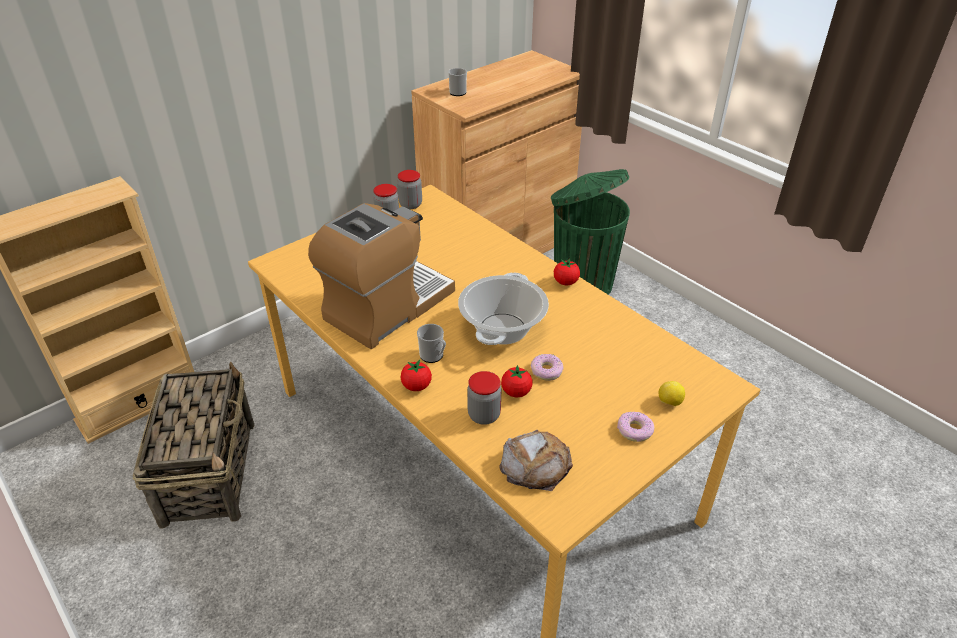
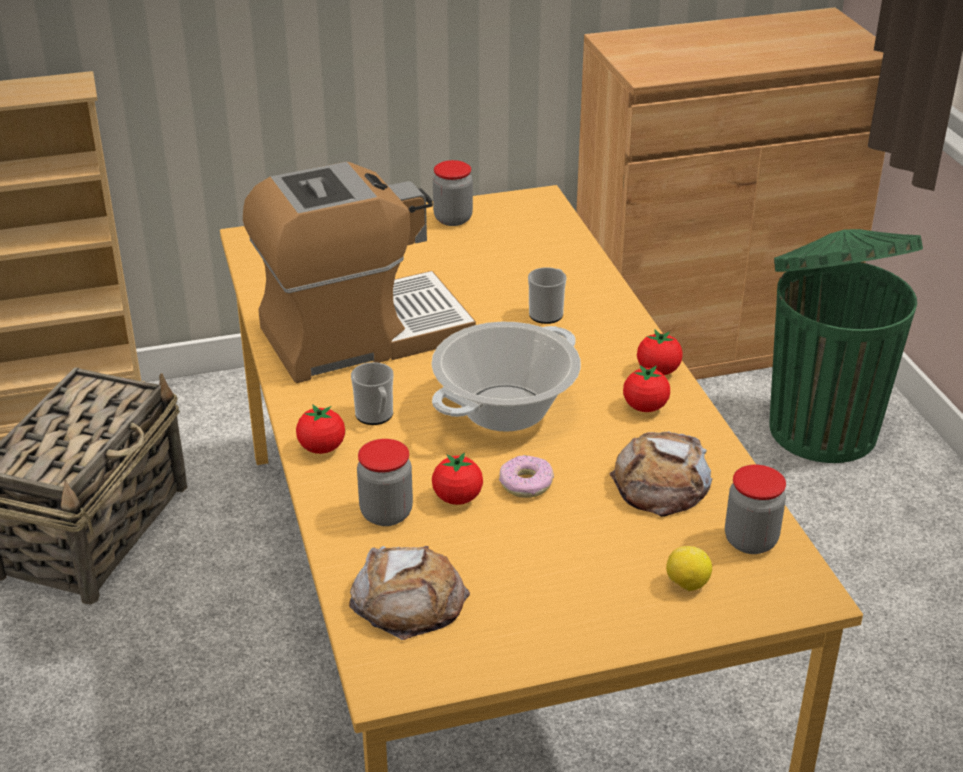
camera: 25 degrees right, 5 degrees down
jar [397,170,422,209] -> jar moved to [725,465,786,554]
mug [448,68,467,96] -> mug moved to [528,267,566,324]
donut [617,411,654,442] -> none
none -> bread [609,431,713,517]
none -> tomato [623,365,670,412]

